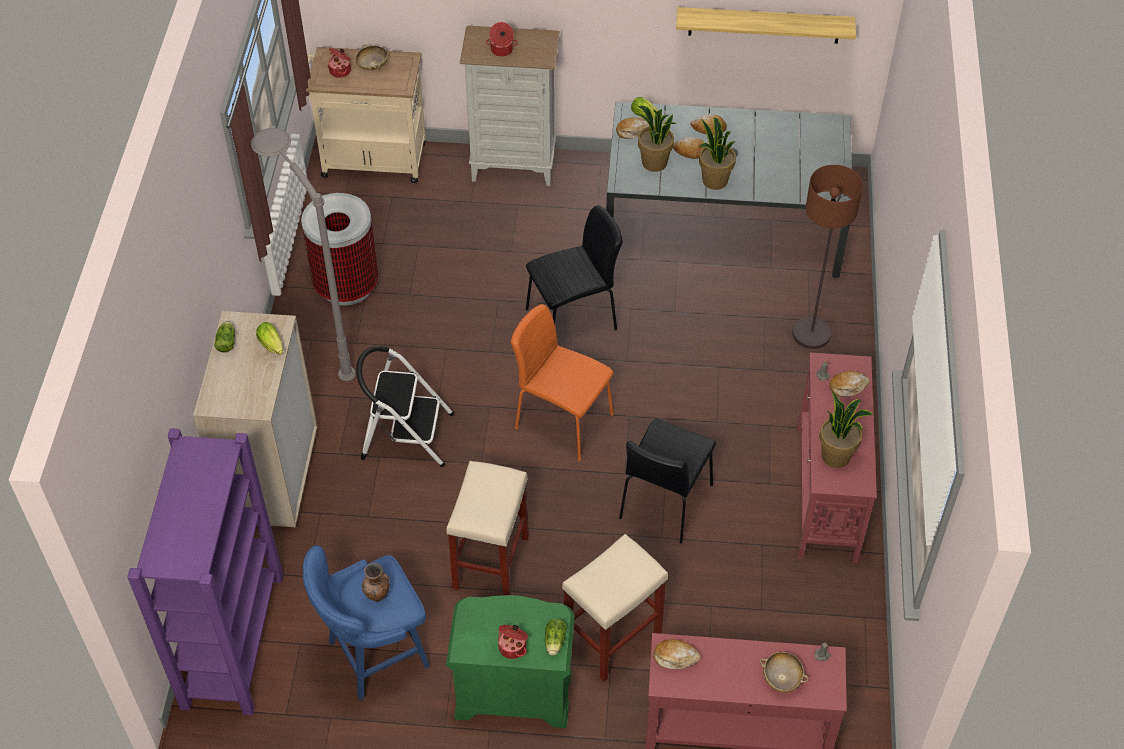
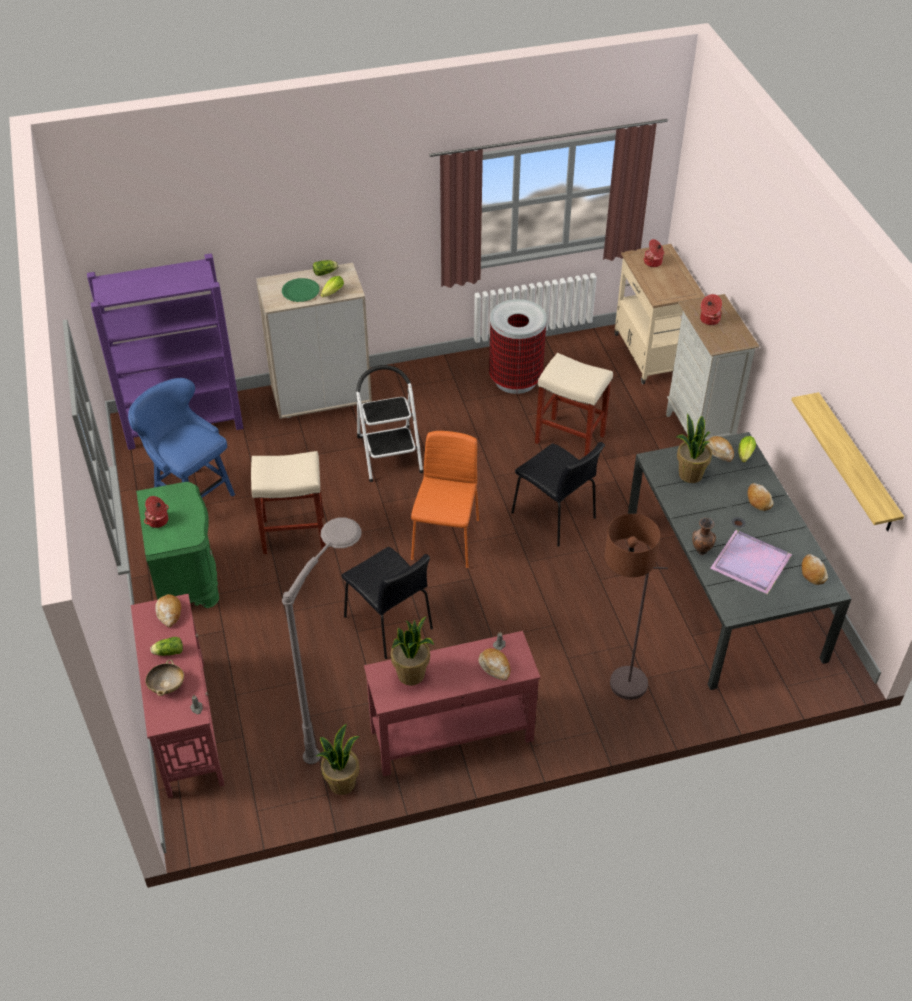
camera: 70 degrees right, 5 degrees down
grey floor lamp [251,128,356,381] -> grey floor lamp moved to [282,518,362,764]
beige bowl [356,44,388,70] -> none
brown vase [362,563,390,602] -> brown vase moved to [692,518,716,555]
lettuce [545,619,567,656] -> lettuce moved to [150,637,183,656]
beige stool [562,534,668,682] -> beige stool moved to [535,353,613,456]
black chair [619,418,716,544] -> black chair turned 135 degrees counterclockwise [342,547,433,659]
bread [673,137,705,159] -> bread moved to [802,554,828,585]
potted plant [699,117,736,190] -> potted plant moved to [316,724,359,795]
none -> green plate [282,278,320,302]
none -> purple tray [710,530,792,594]

